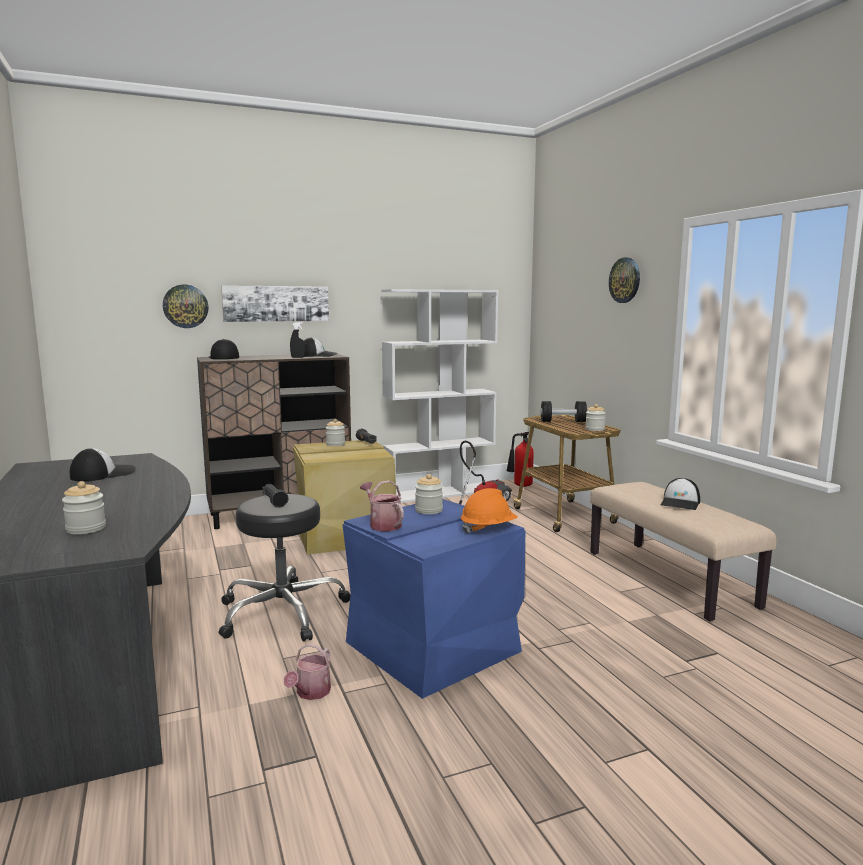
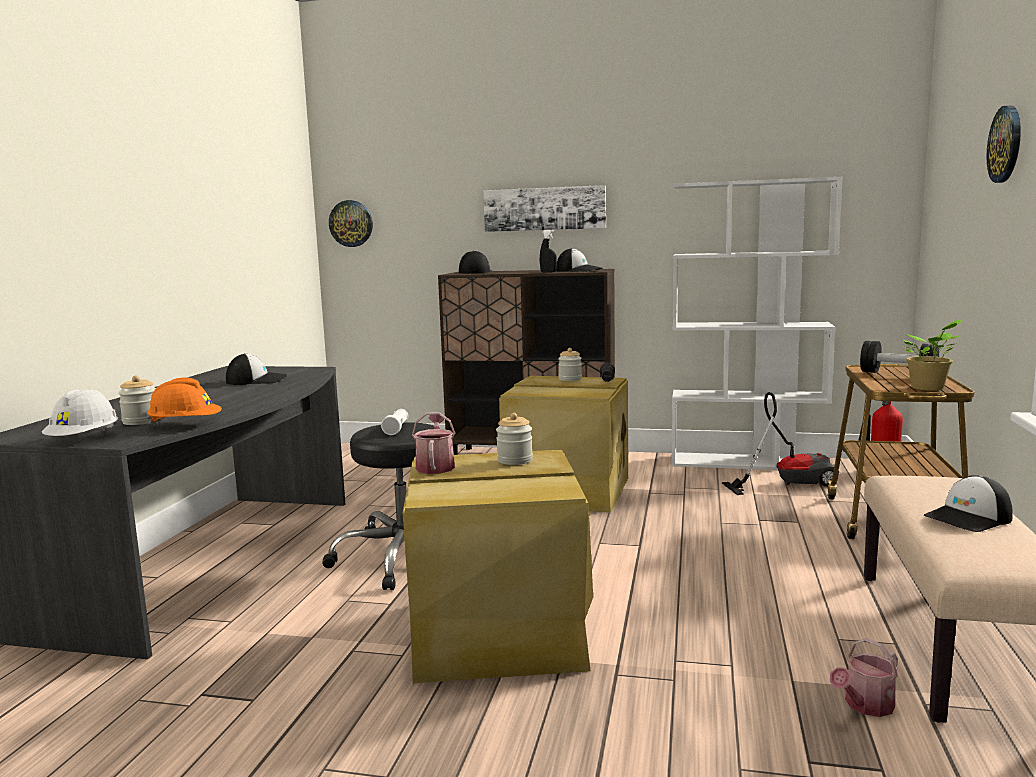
camera: 35 degrees right, 0 degrees up
wall clock [163,285,209,328] -> wall clock moved to [329,200,373,247]
black flashlight [262,484,288,508] -> white flashlight [381,409,408,435]
watering can [284,644,331,700] -> watering can moved to [830,638,898,717]
blue storage box [342,499,525,699] -> beige storage box [403,450,593,683]
orange hard hat [460,488,518,534] -> orange hard hat moved to [147,377,222,426]
jar [586,404,606,431] -> potted plant [902,319,962,391]
none -> white hard hat [42,390,118,436]

